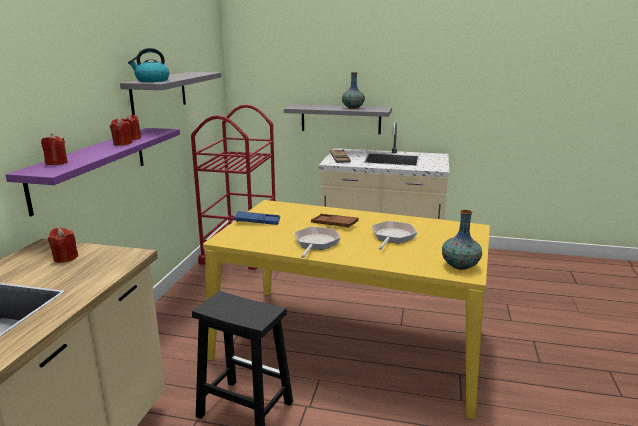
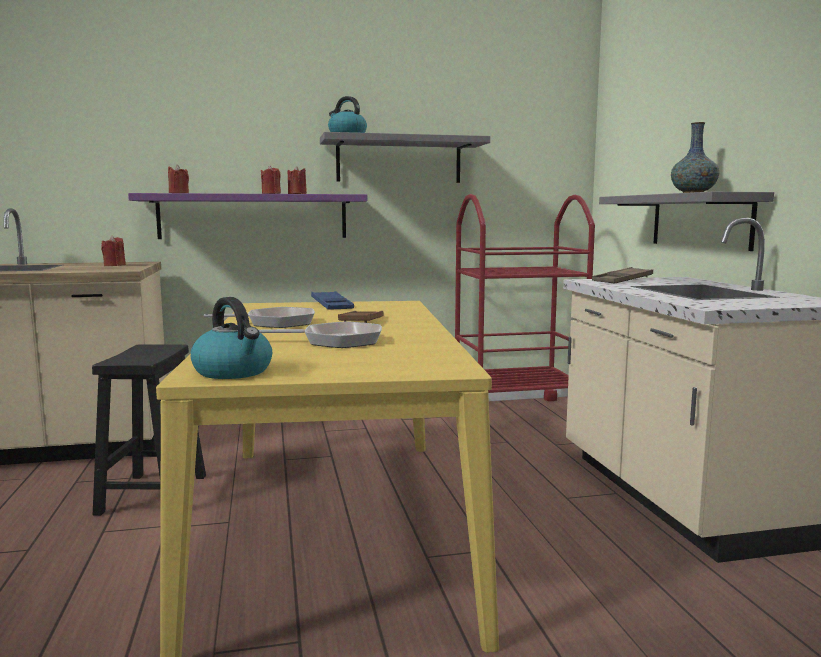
camera: 65 degrees right, 10 degrees down
vase [442,210,482,270] -> kettle [191,297,272,379]

